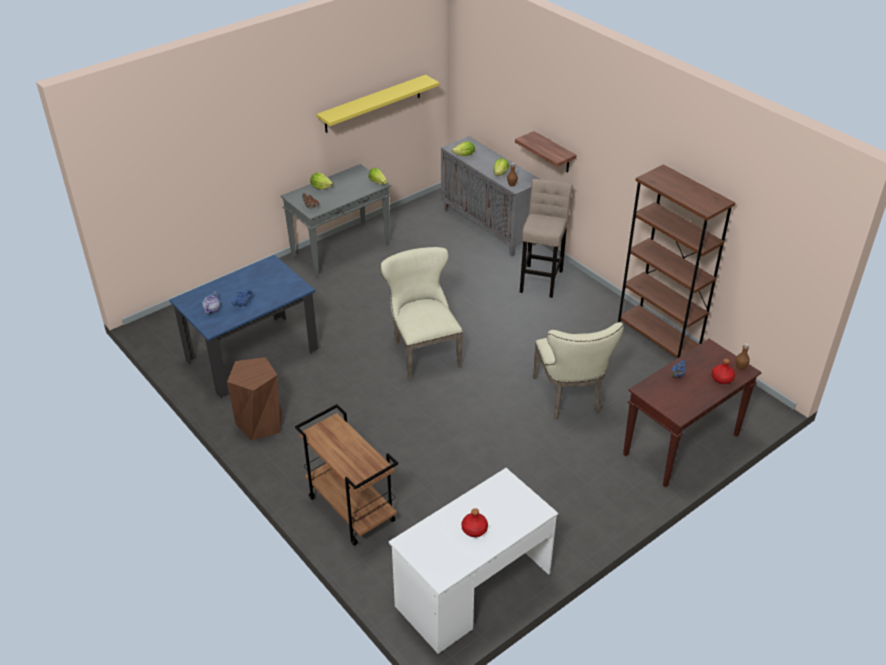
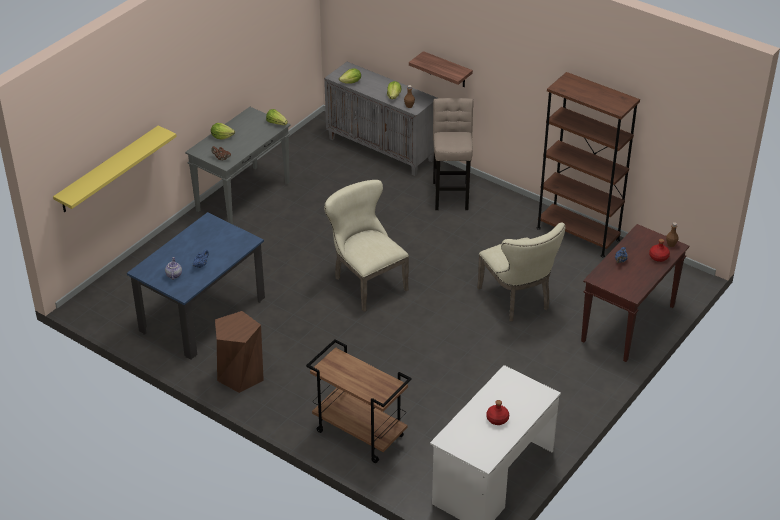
camera: 15 degrees left, 0 degrees up
yellow shelf [316,75,439,133] -> yellow shelf moved to [53,126,177,212]

